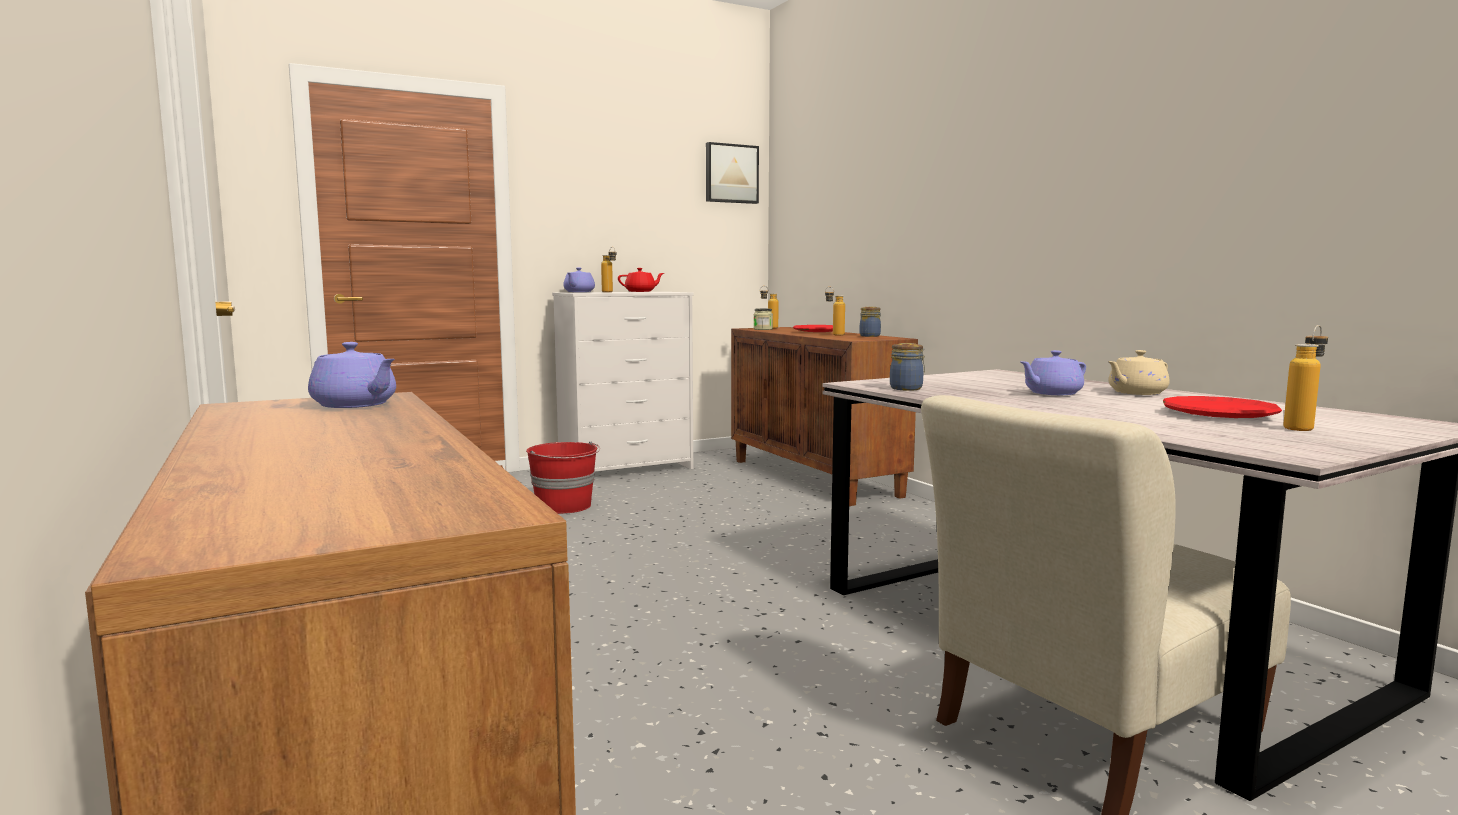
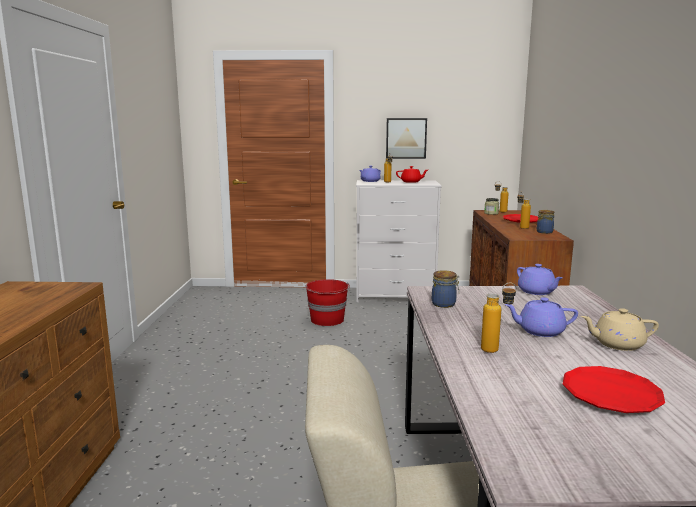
camera: 30 degrees right, 5 degrees up
purple teapot [308,342,396,408] -> purple teapot moved to [517,264,563,295]
picture [706,142,759,204] -> picture moved to [386,118,427,159]
bottle [1283,325,1328,431] -> bottle moved to [481,282,517,353]

